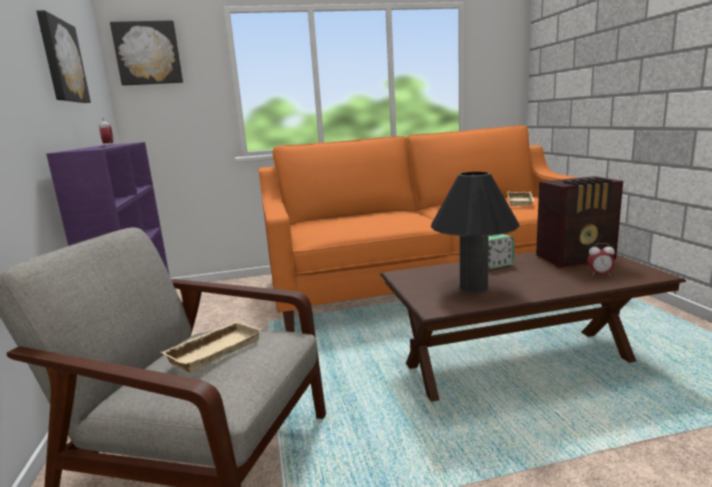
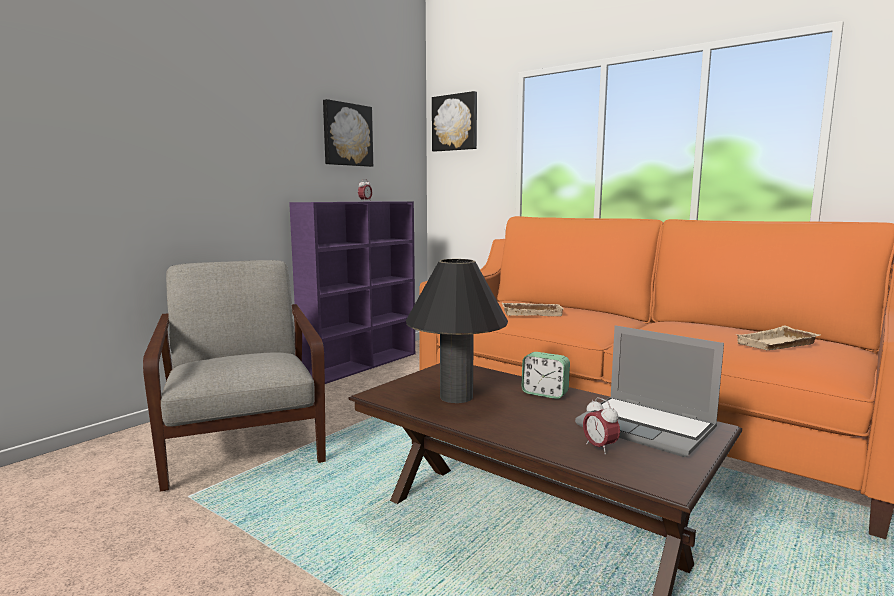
camera: 50 degrees right, 5 degrees down
beige tray [161,321,262,373] -> beige tray moved to [501,302,564,316]
radio [536,176,623,268] -> laptop [575,325,724,457]

